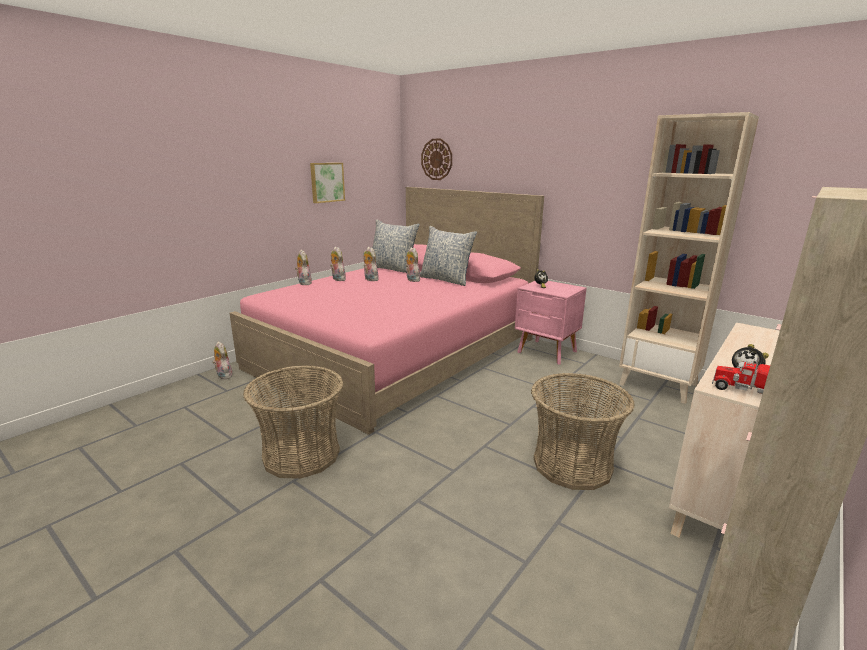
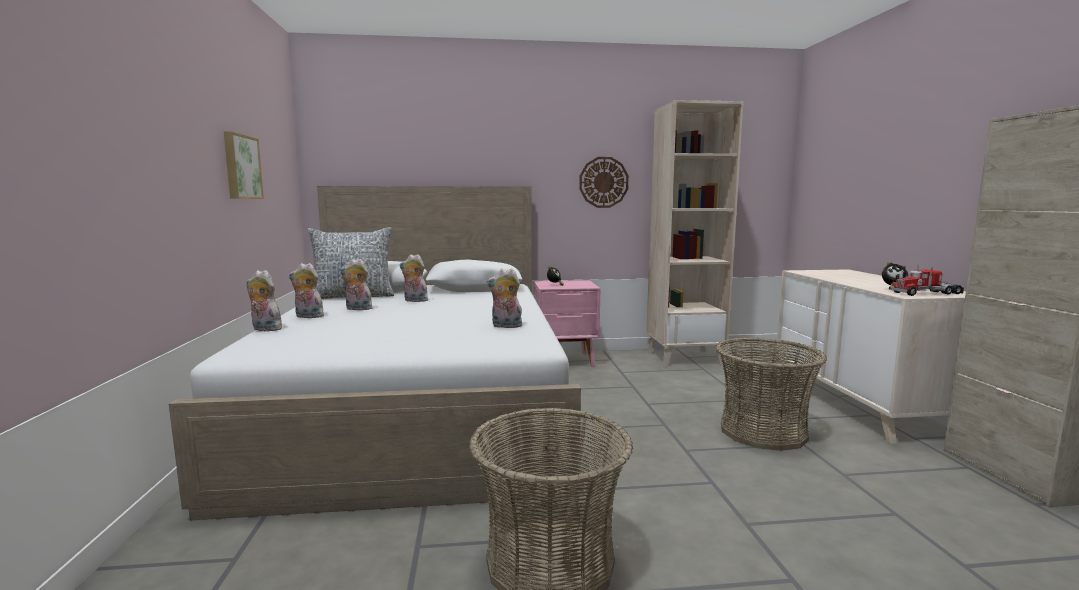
camera: 45 degrees left, 10 degrees down
plush toy [212,341,233,379] -> plush toy moved to [487,268,522,328]
pink bed [229,187,544,435] -> white bed [169,186,581,520]
pillow [420,226,477,286] -> none
wall clock [421,139,452,180] -> wall clock moved to [579,157,629,208]

